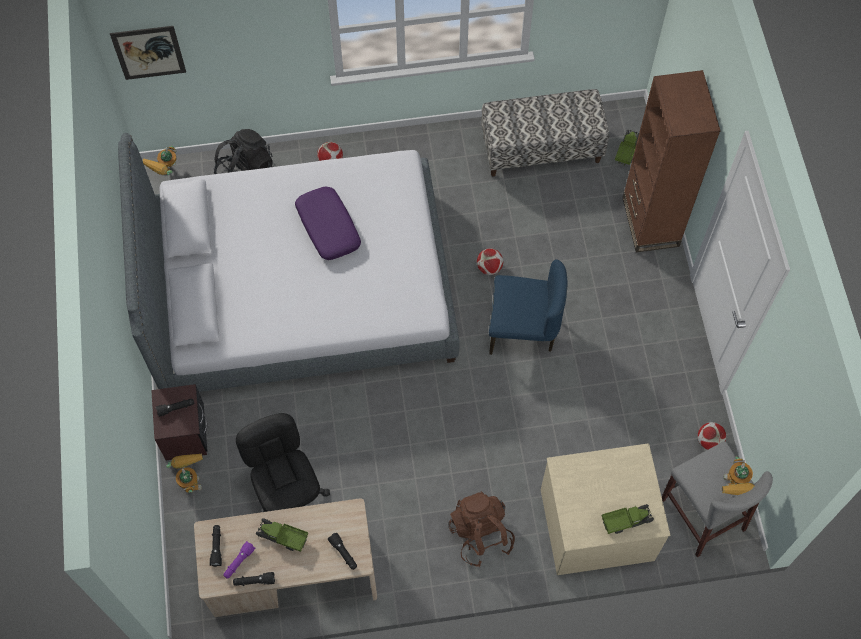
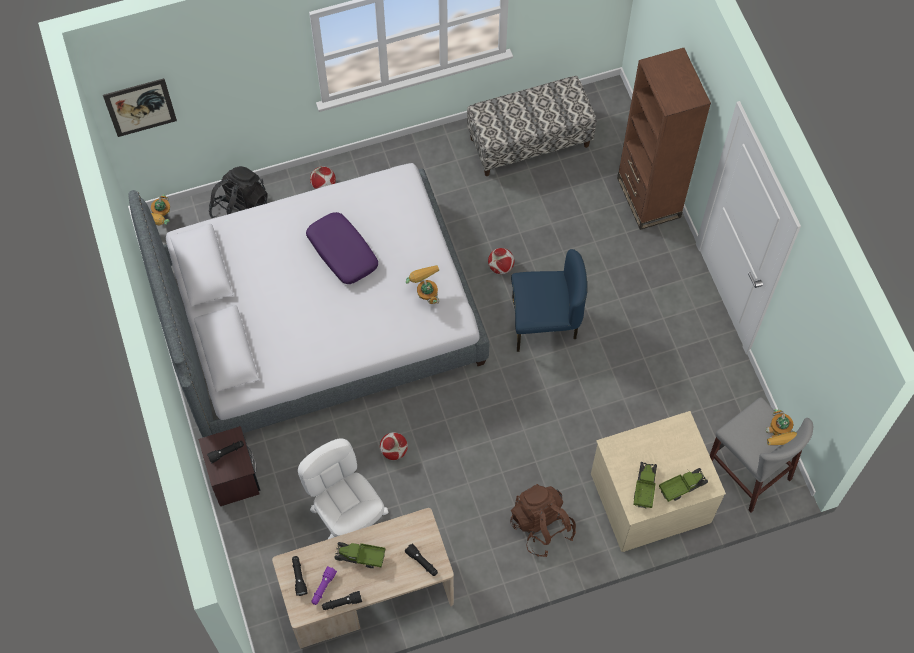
camera: 10 degrees left, 0 degrees up
toy robot [166,454,203,493] -> toy robot moved to [406,265,439,304]
black office chair [236,413,330,512] -> white office chair [298,438,389,540]
toy truck [615,130,639,165] -> toy truck moved to [633,462,657,508]
football [698,422,726,450] -> football moved to [380,432,408,460]

